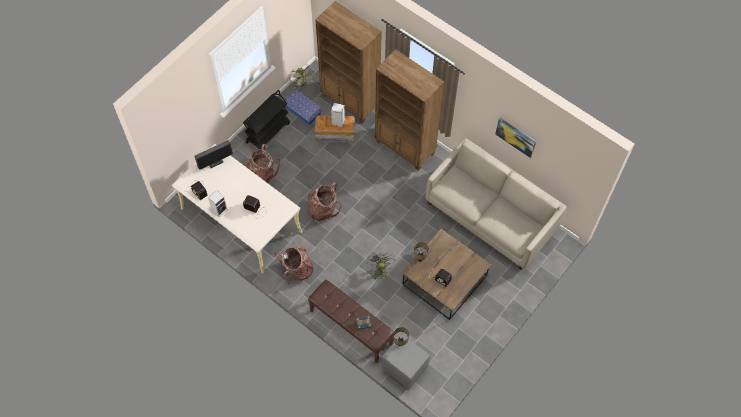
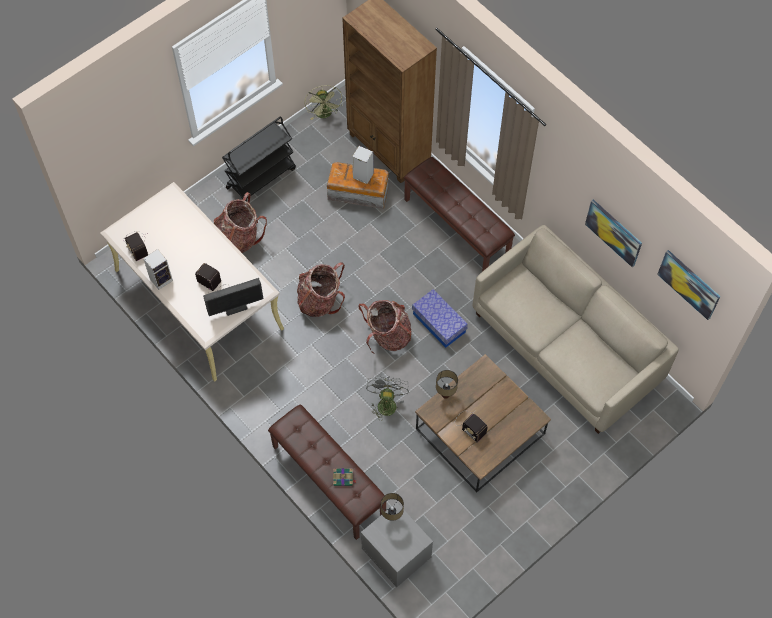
camera: 10 degrees right, 0 degrees up
monitor [194,140,233,170] -> monitor moved to [203,278,264,316]
backpack [275,247,313,284] -> backpack moved to [358,300,412,354]
storage box [285,90,321,125] -> storage box moved to [412,289,468,348]
brown bookcase [375,49,444,171] -> brown bench [404,157,515,272]
none -> picture [657,250,721,320]

